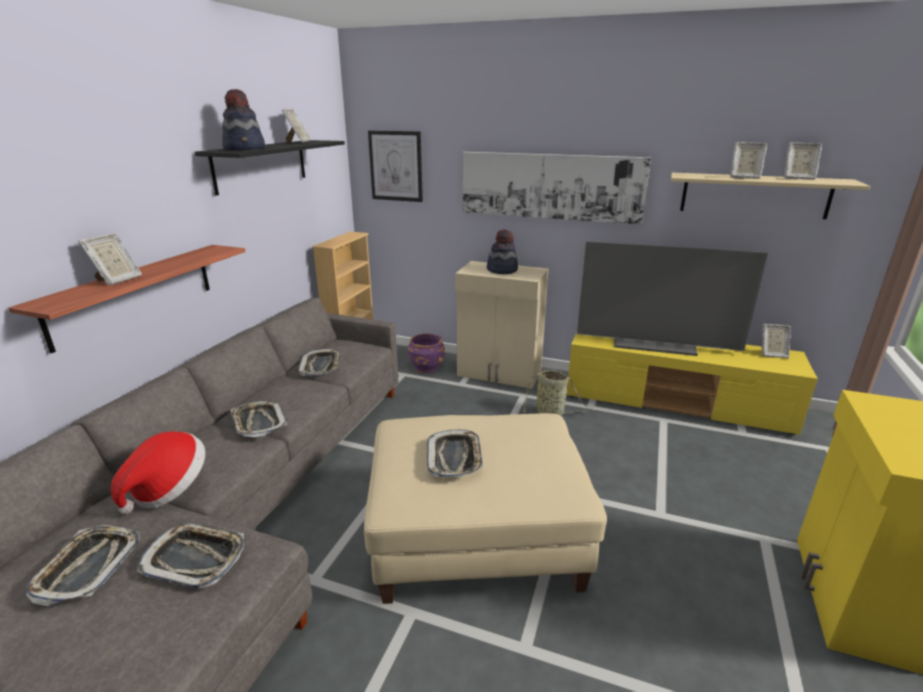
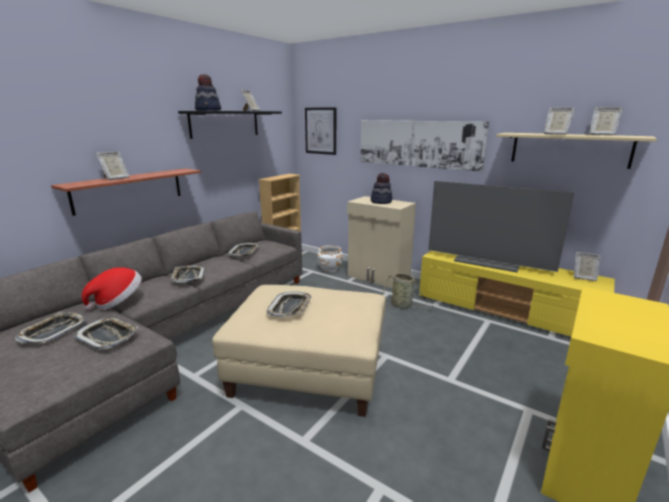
camera: 15 degrees right, 5 degrees down
purple planter [407,333,445,373] -> white planter [317,245,343,272]

